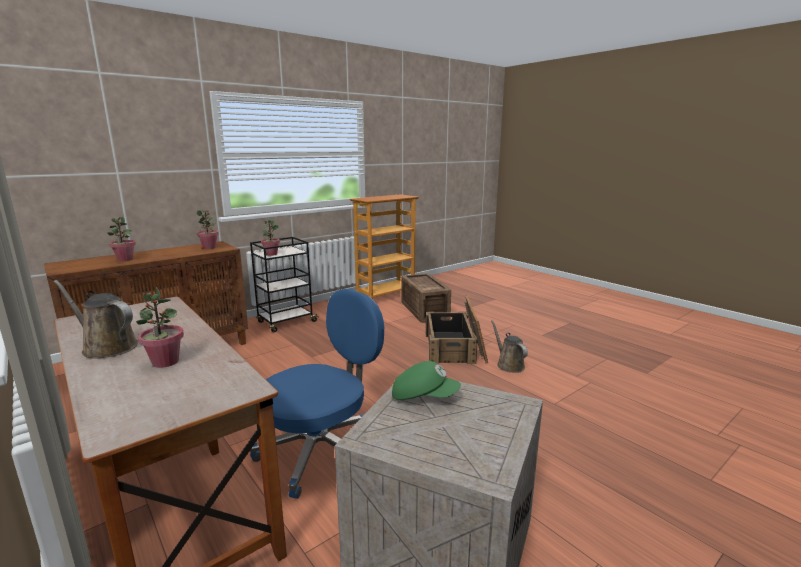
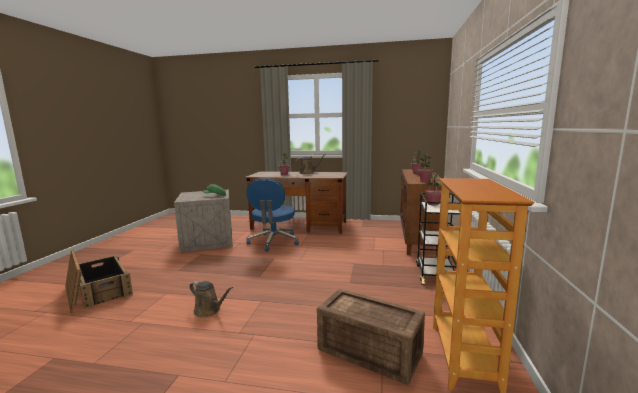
camera: 140 degrees right, 5 degrees down
crate [426,295,488,364] -> crate moved to [65,249,133,313]

